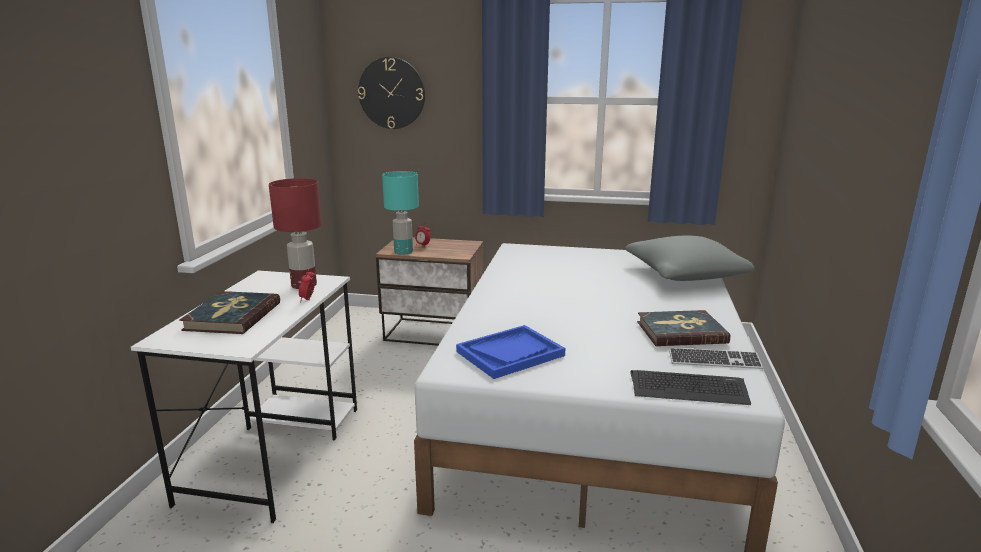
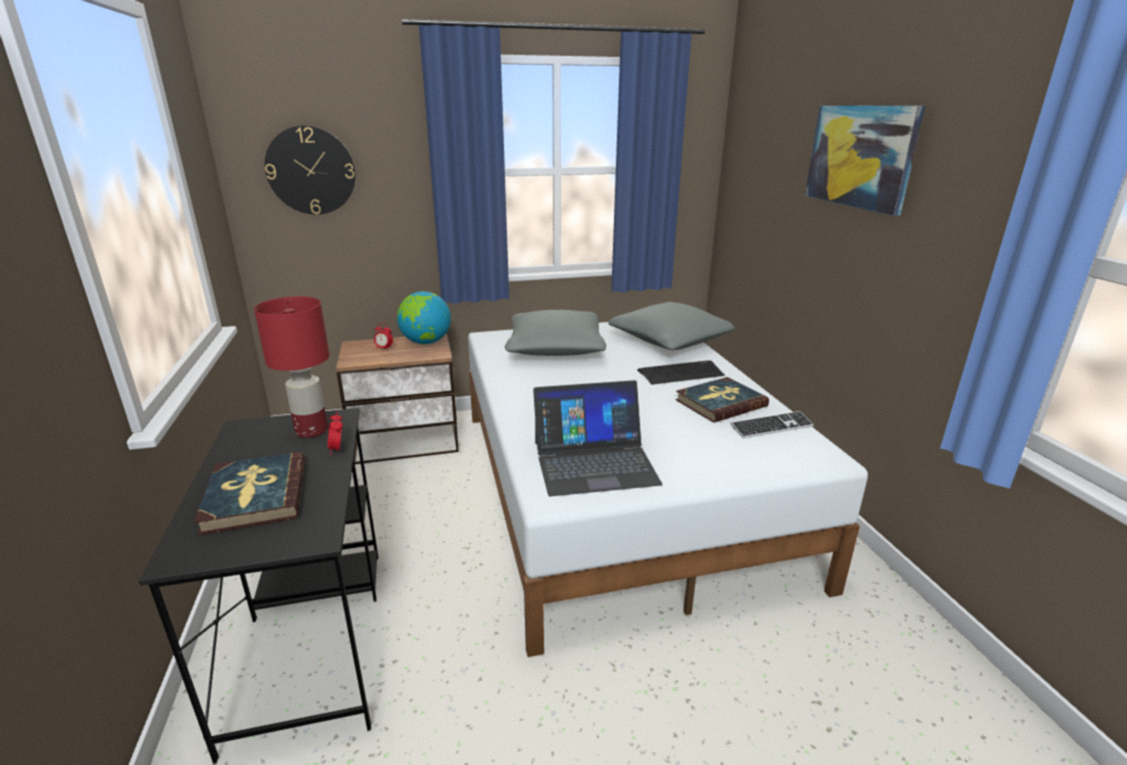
camera: 25 degrees left, 5 degrees up
white desk [131,271,357,523] -> black desk [139,408,378,764]
turquoise table lamp [382,171,419,255] -> none
blue tray [456,325,565,379] -> laptop [533,380,662,496]
keyboard [630,370,751,405] -> keyboard moved to [637,360,725,385]
none -> globe [397,291,451,344]
none -> grey pillow [505,310,606,356]
none -> picture [805,105,925,216]

